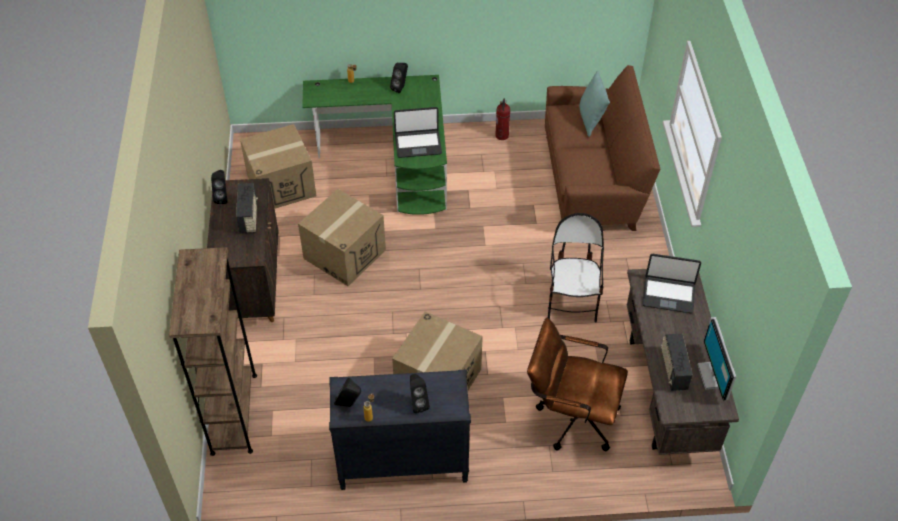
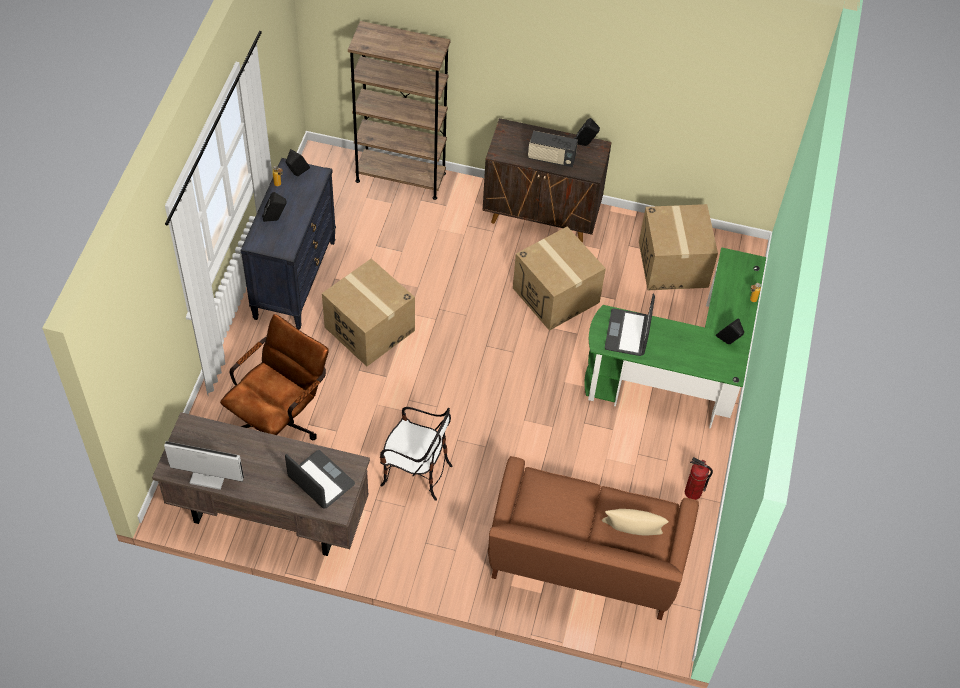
camera: 105 degrees right, 5 degrees up
turquoise pillow [579,70,610,137] -> beige pillow [602,509,669,536]
laptop [642,254,701,313] -> laptop turned 105 degrees clockwise [285,450,355,509]
radio [661,334,693,391] -> none

